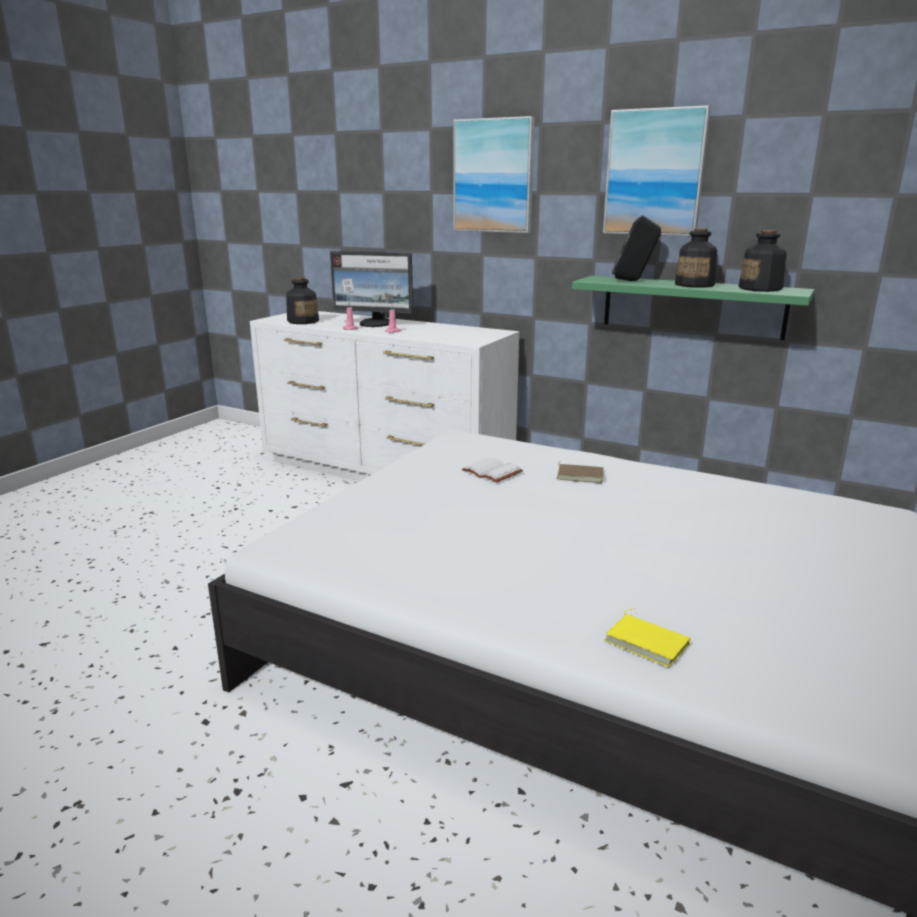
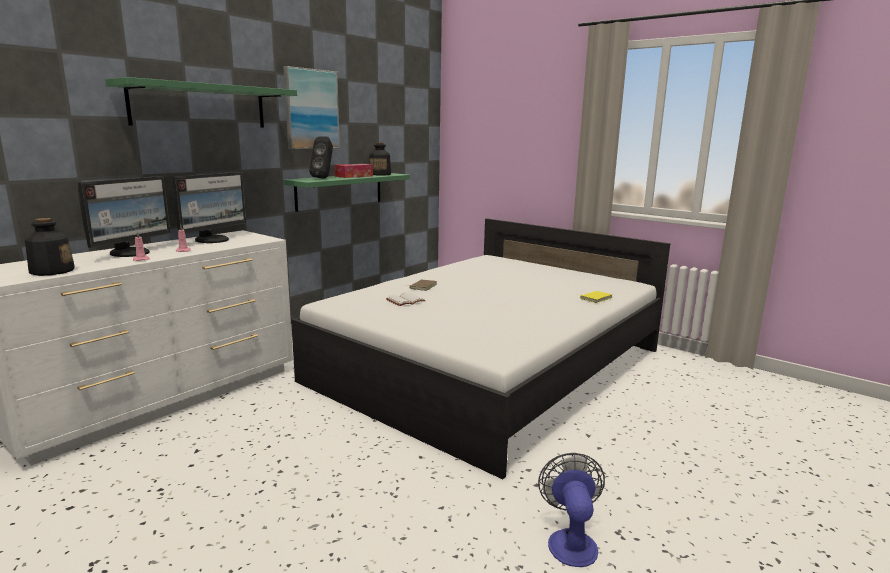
camera: 80 degrees left, 5 degrees down
picture [453,116,535,233] -> green shelf [105,77,297,128]
bottle [675,228,717,287] -> tissue box [335,164,373,178]
none -> monitor [172,172,246,243]
none -> fan [538,453,605,567]

